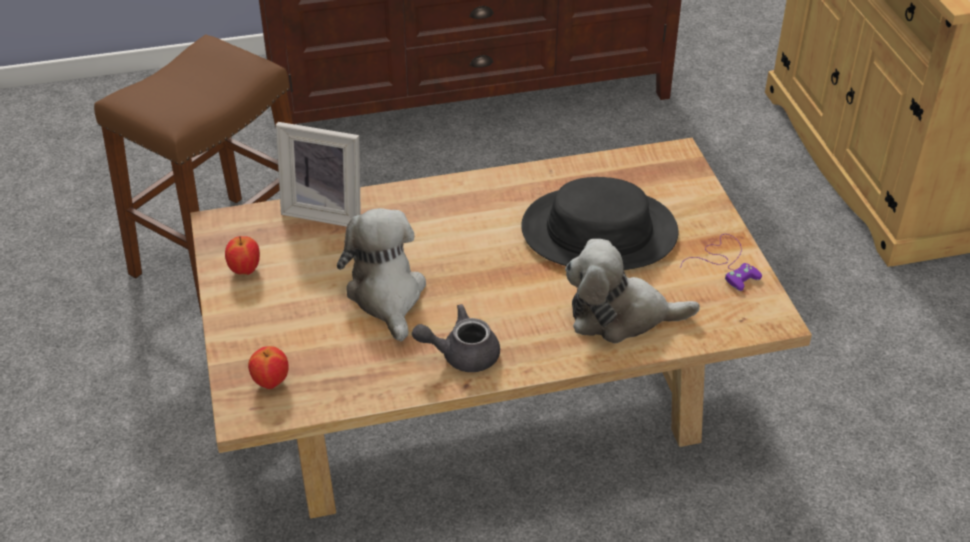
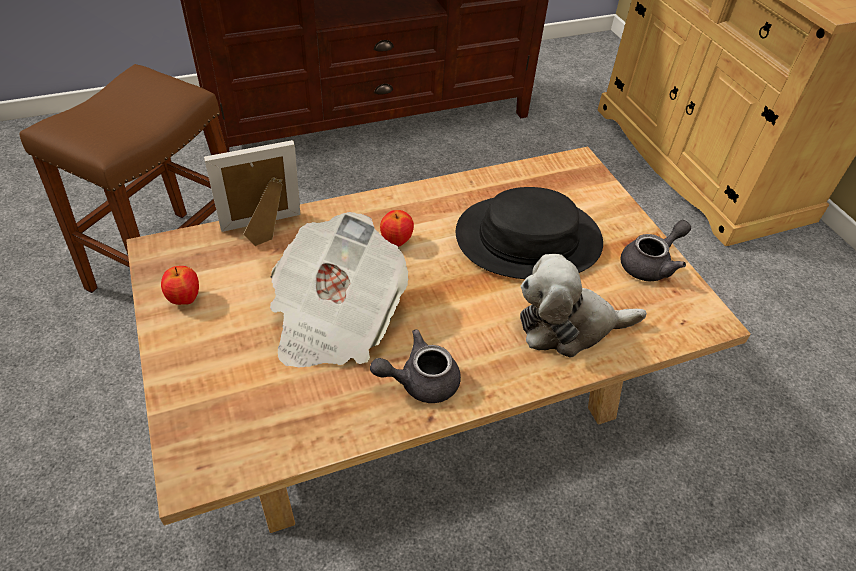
camera: 10 degrees left, 5 degrees up
apple [248,346,289,389] -> apple moved to [380,210,414,247]
picture frame [276,122,361,227] -> picture frame turned 150 degrees clockwise [204,140,300,246]
plush toy [337,208,426,341] -> newspaper [270,212,409,368]
purple game controller [681,234,762,291] -> grey teapot [620,220,691,281]

